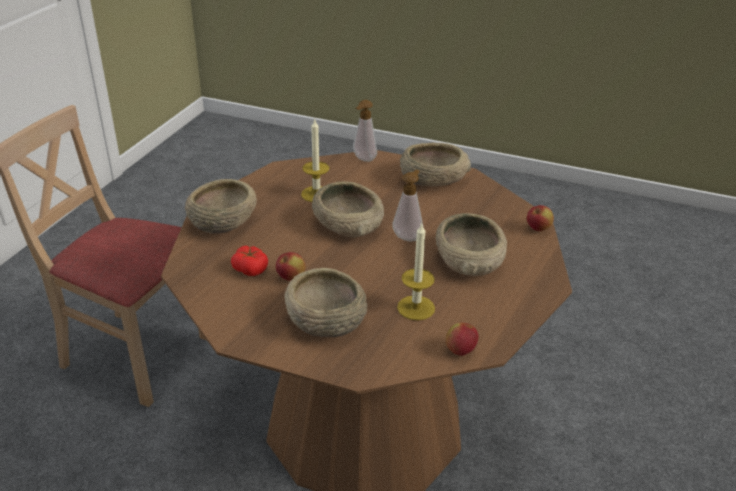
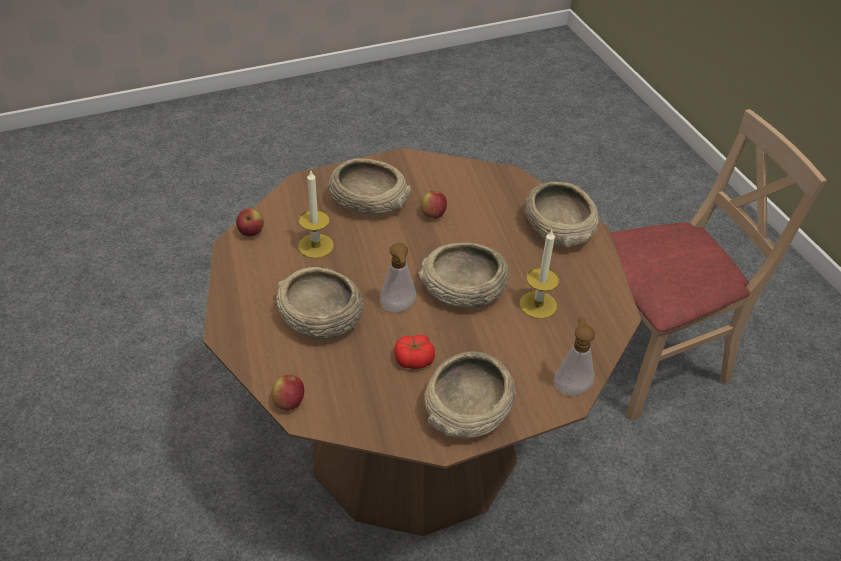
camera: 135 degrees right, 10 degrees up
tomato [231,246,268,276] -> tomato moved to [394,335,435,369]

